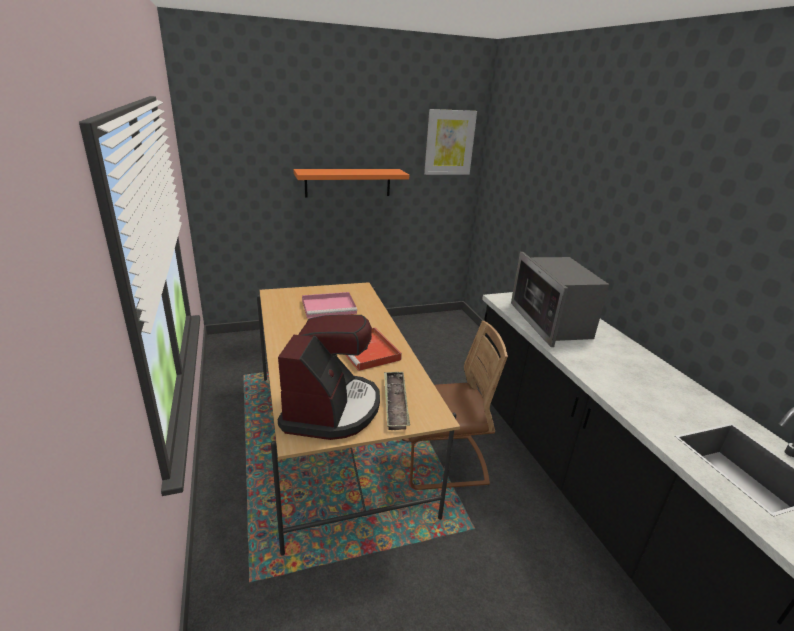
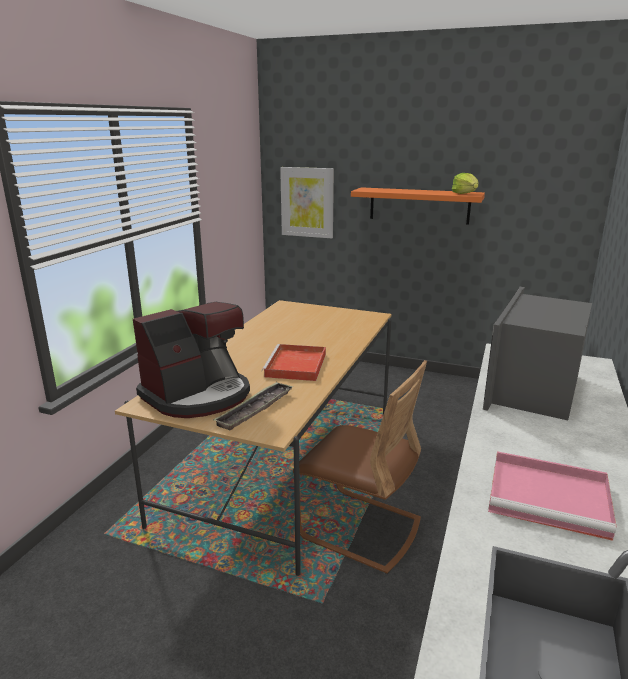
camera: 40 degrees right, 5 degrees down
pink tray [302,292,357,319] -> pink tray moved to [488,451,616,541]
picture [424,109,477,175] -> picture moved to [280,167,334,238]
none -> lettuce [452,173,479,194]

